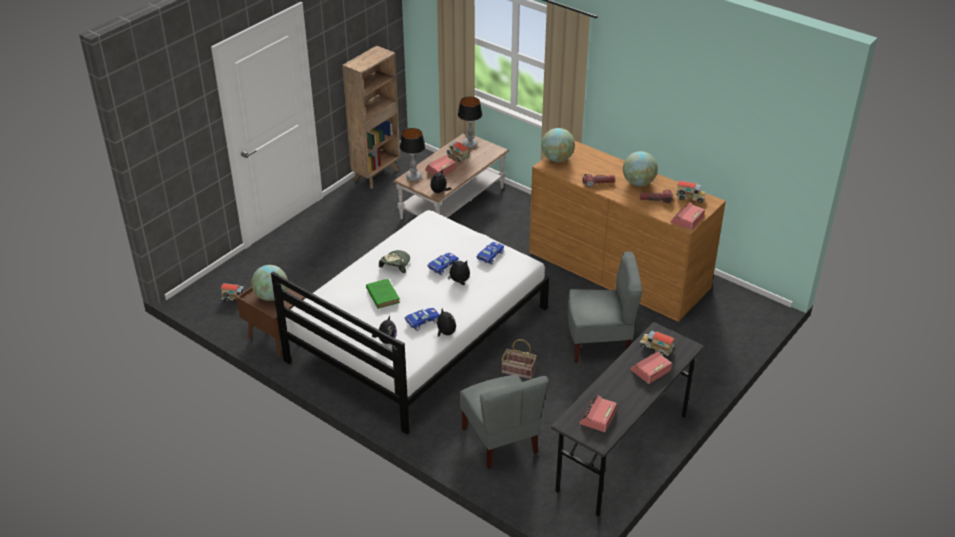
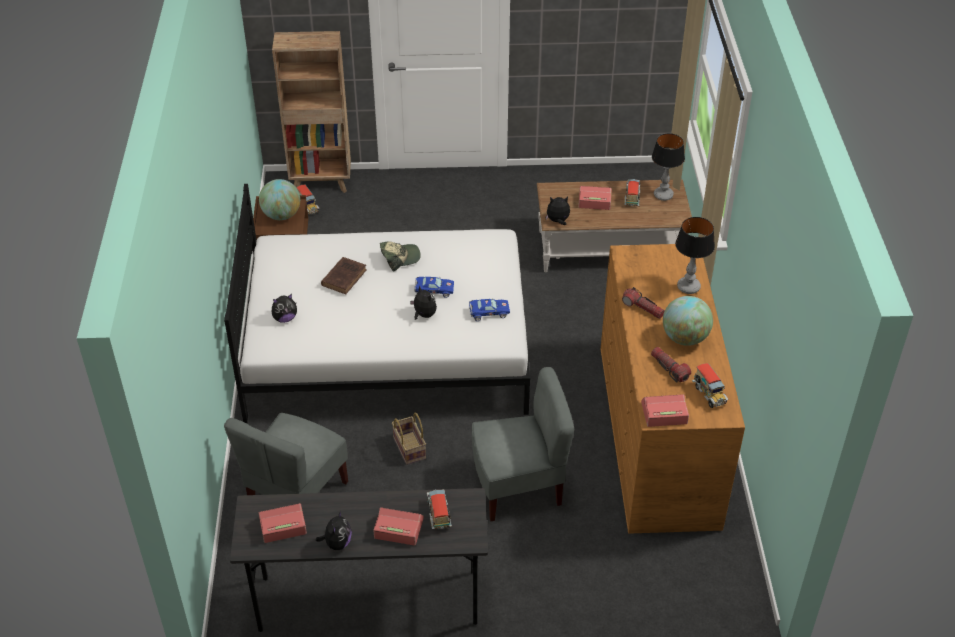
camera: 50 degrees right, 5 degrees up
brown bookcase [342,46,401,189] -> brown bookcase moved to [272,31,351,193]
green book [366,279,400,309] -> brown book [321,257,367,294]
table lamp [400,128,425,181] -> table lamp moved to [675,217,715,294]
blue toy car [405,308,440,331] -> none
plush toy [434,308,456,337] -> plush toy moved to [316,511,352,550]
globe [541,128,575,162] -> none
grey chair [568,251,642,363] -> grey chair turned 60 degrees counterclockwise [472,367,574,521]

